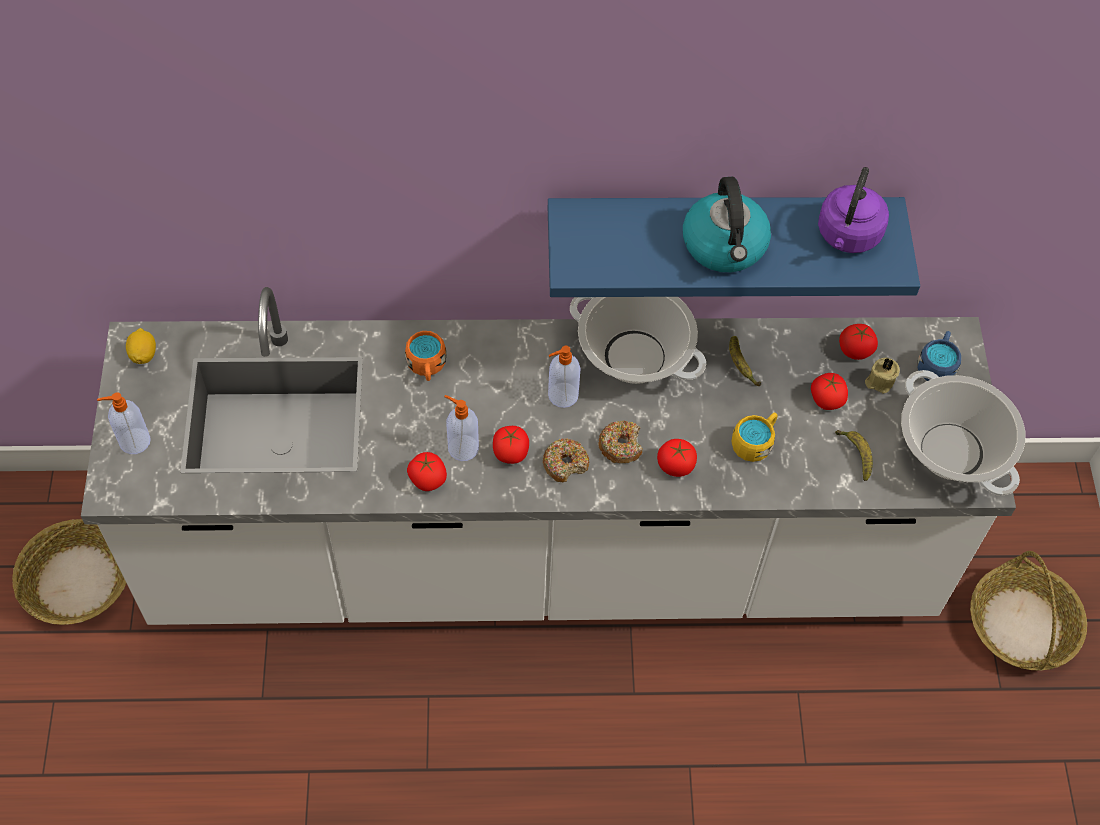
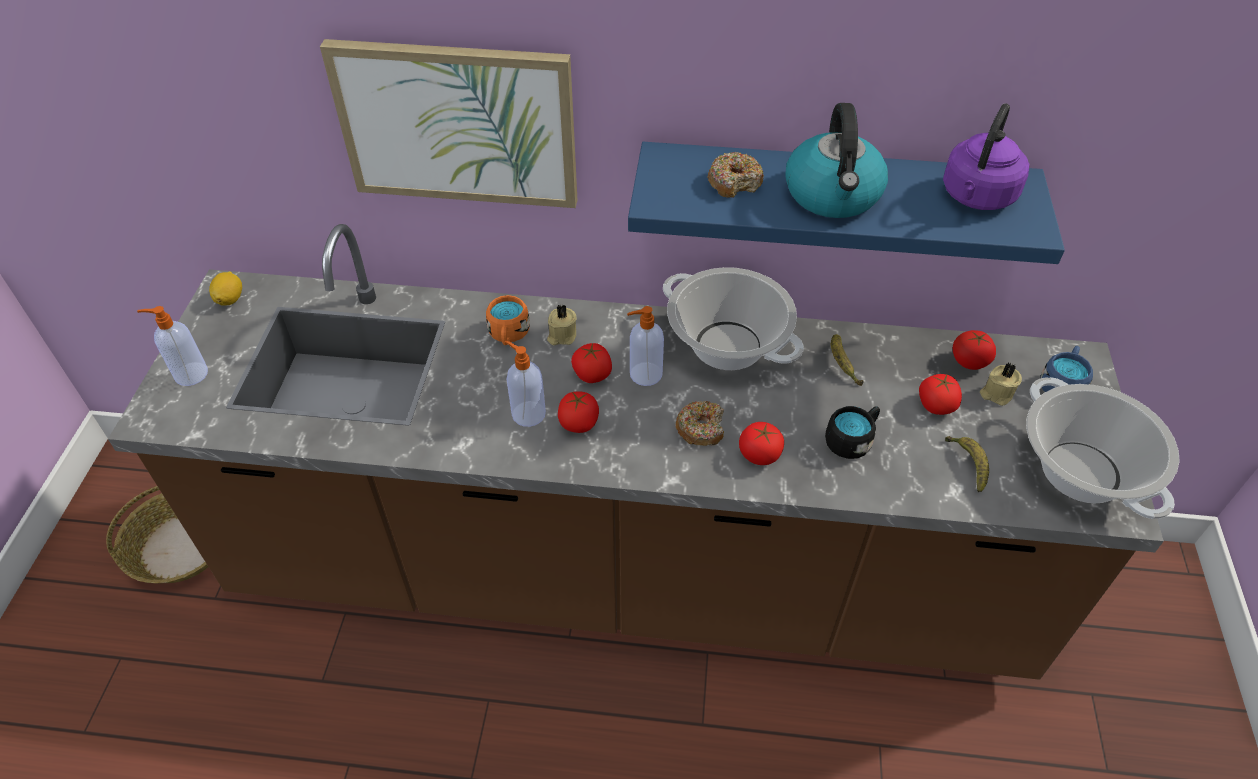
camera: 10 degrees right, 10 degrees down
white counter [81,287,1016,625] -> brown counter [108,224,1164,680]
tomato [407,452,447,491] -> tomato moved to [571,343,612,383]
donut [543,438,589,482] -> donut moved to [707,152,764,198]
yellow mug [731,413,778,462] -> black mug [825,406,880,459]
basket [970,551,1087,671] -> none
none -> picture [320,39,577,208]
none -> beige candle [547,304,577,345]

